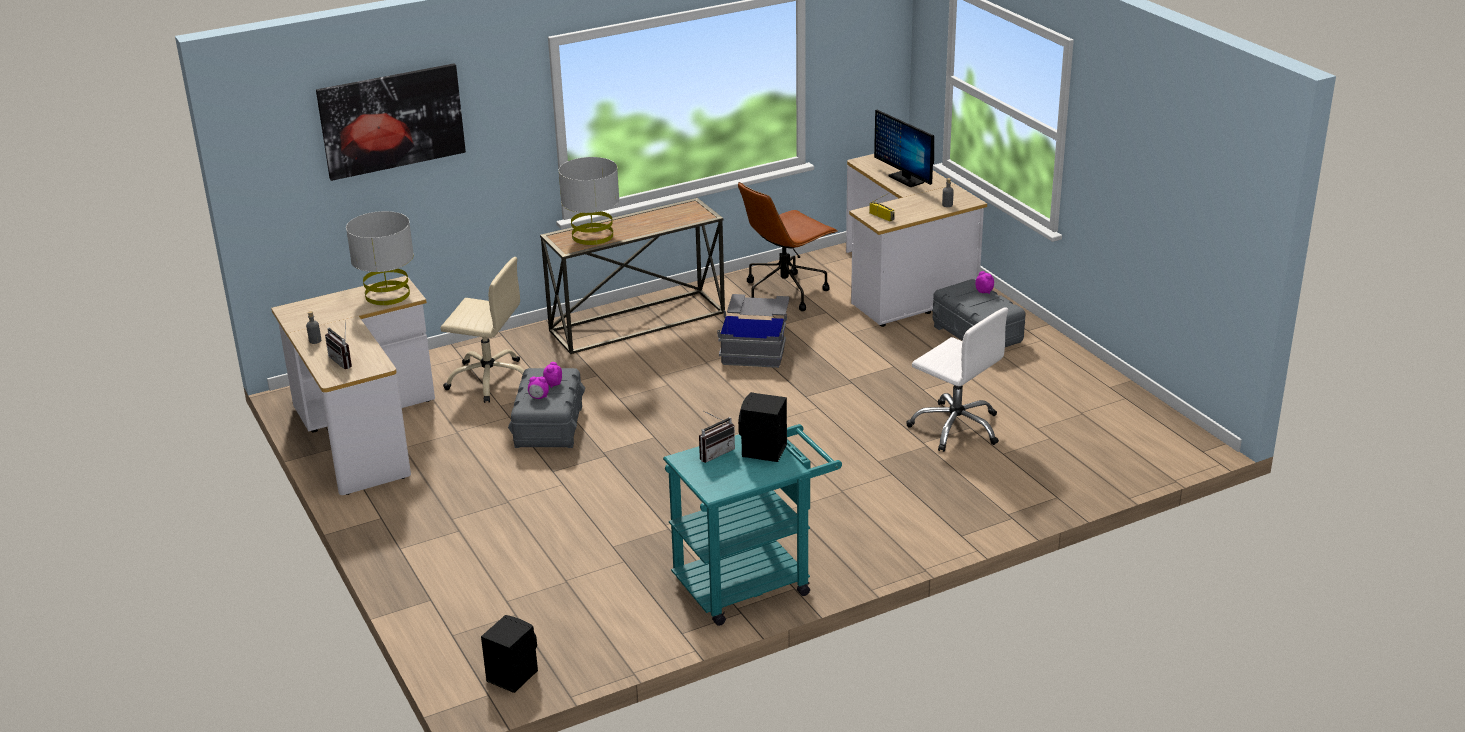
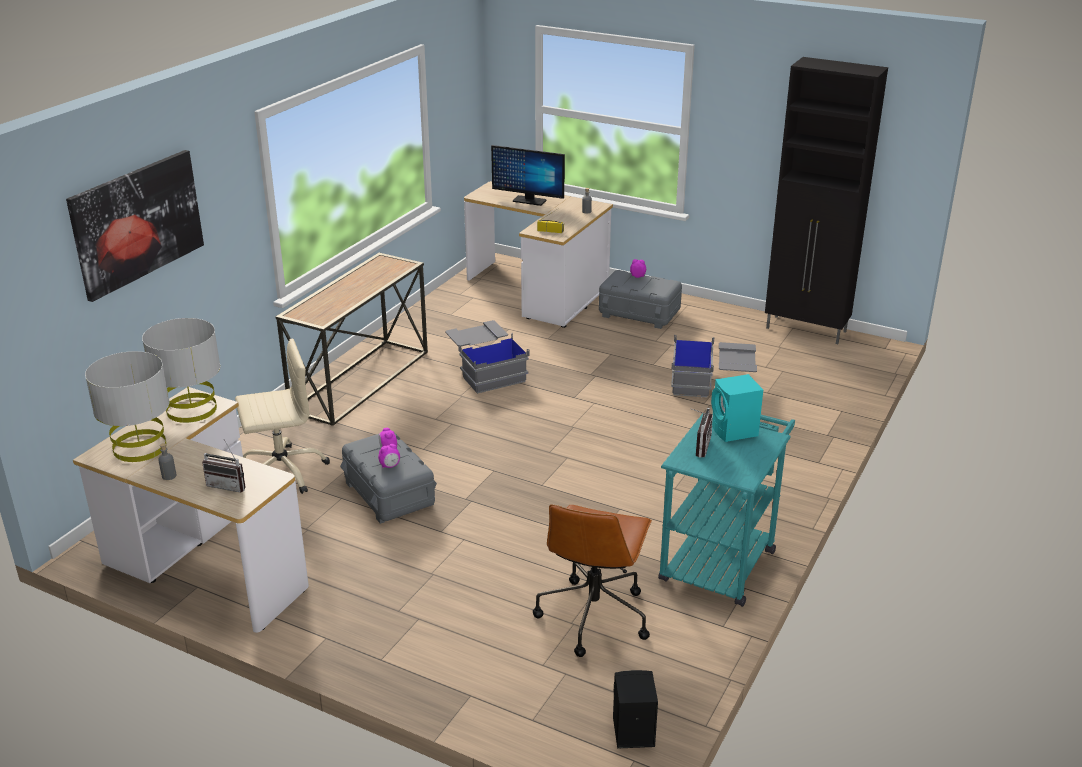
camera: 35 degrees left, 0 degrees up
grey table lamp [559,157,619,245] -> grey table lamp moved to [85,351,169,462]
brown office chair [738,182,837,311] -> brown office chair moved to [533,504,652,657]
black speaker [738,392,787,462] -> turquoise speaker [711,374,763,442]
white office chair [906,307,1008,452] -> grey storage box [671,335,757,397]
none -> black cabinet [765,57,888,344]

